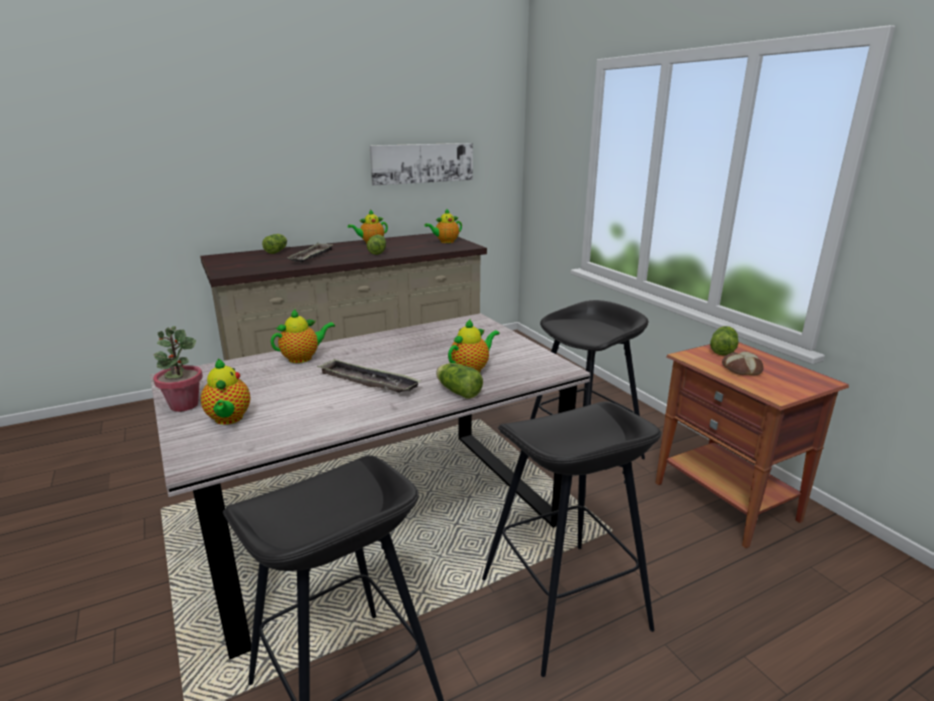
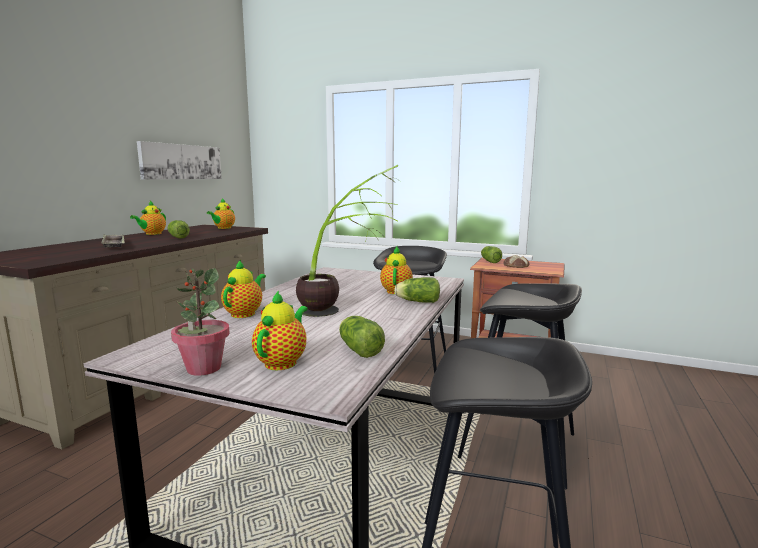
camera: 40 degrees left, 10 degrees down
teapot [201,359,250,425] -> teapot turned 105 degrees counterclockwise [252,290,308,370]
lettuce [262,234,287,254] -> lettuce moved to [339,316,385,358]
tray [317,359,421,393] -> potted plant [296,165,398,317]

